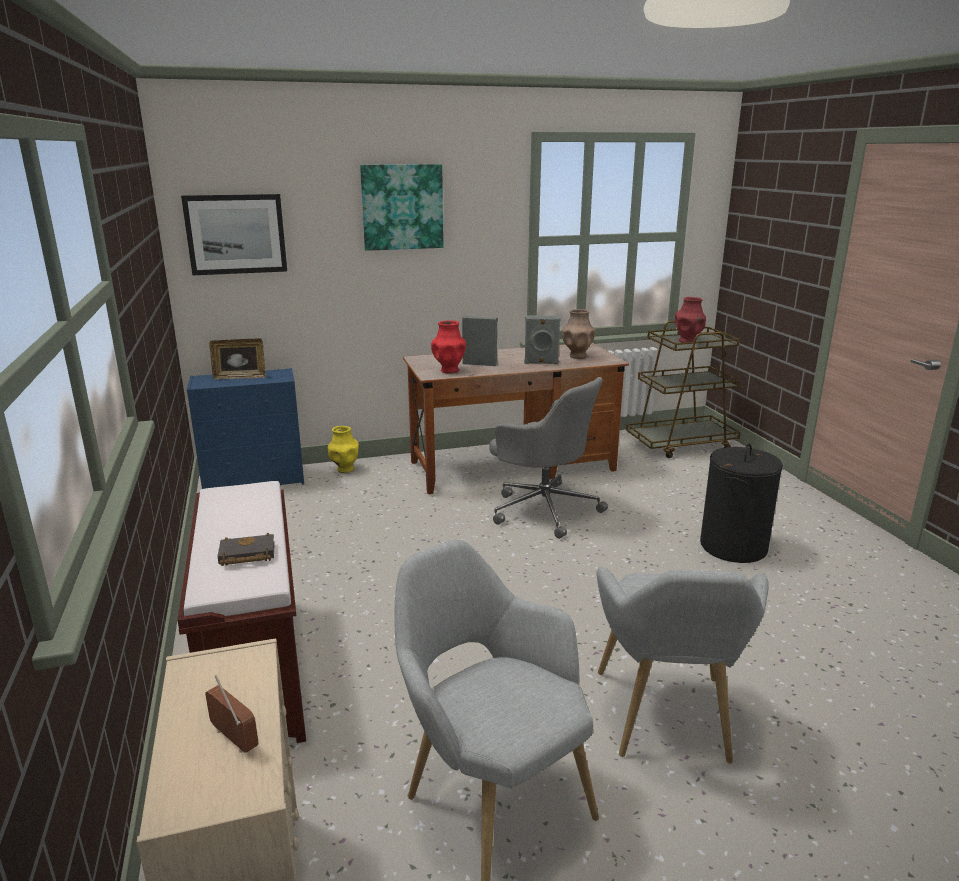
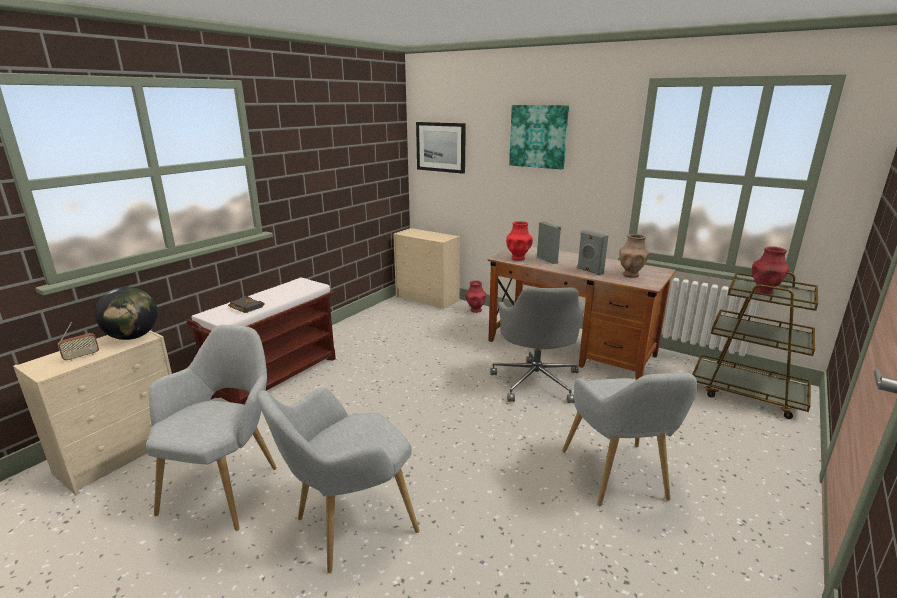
camera: 50 degrees right, 0 degrees up
blue dresser [187,368,304,489] -> beige dresser [393,228,460,310]
radio [205,675,259,753] -> radio turned 45 degrees clockwise [57,322,99,361]
picture frame [209,338,266,379] -> none
yellow vase [328,426,359,473] -> red vase [466,280,486,313]
black laundry basket [700,444,783,563] -> grey armchair [562,372,698,506]
none -> globe [95,287,158,340]

